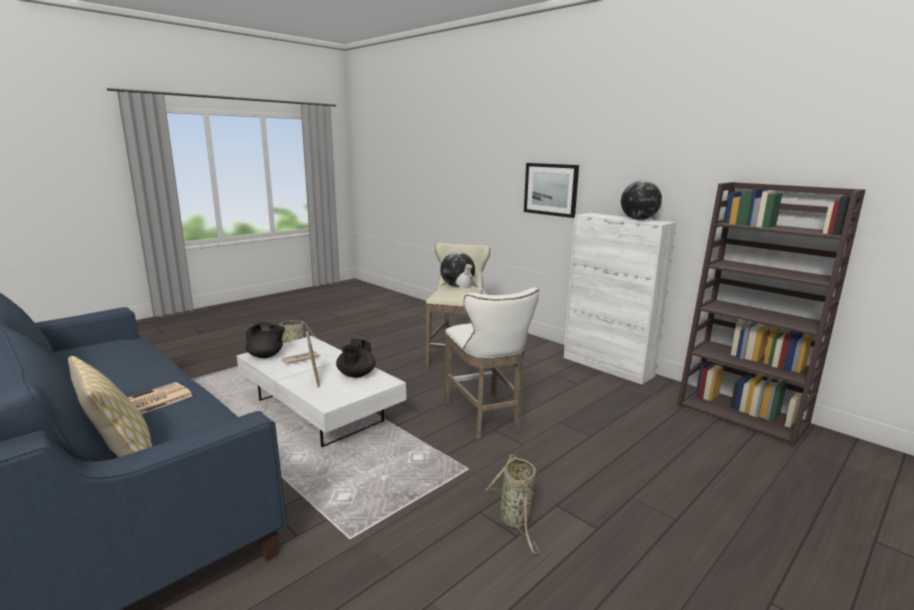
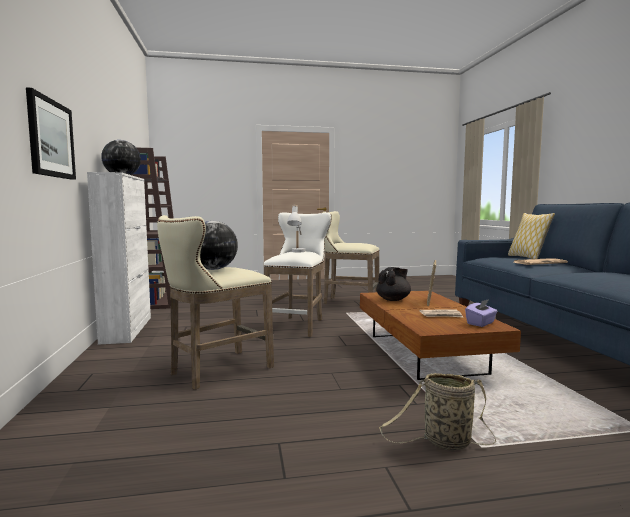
camera: 145 degrees left, 10 degrees down
white coffee table [237,336,406,447] -> brown coffee table [360,290,521,380]
black teapot [246,322,285,358] -> purple tissue box [465,299,498,327]
basket [485,455,539,554] -> beige stool [322,211,380,304]

